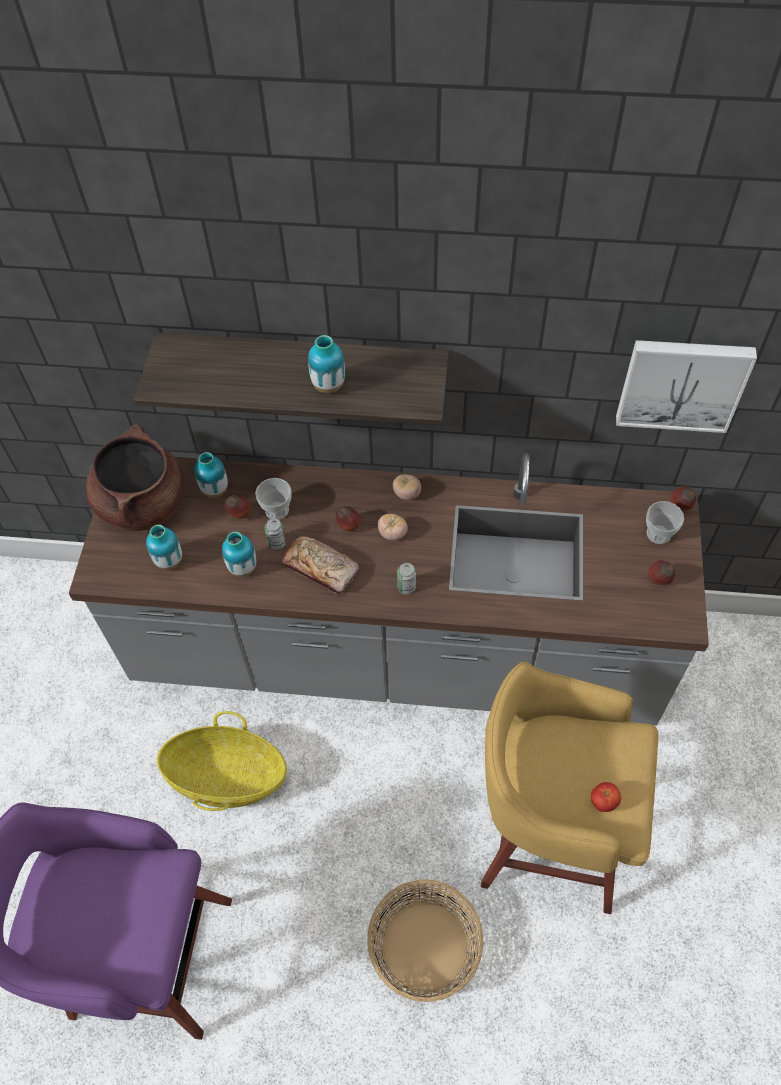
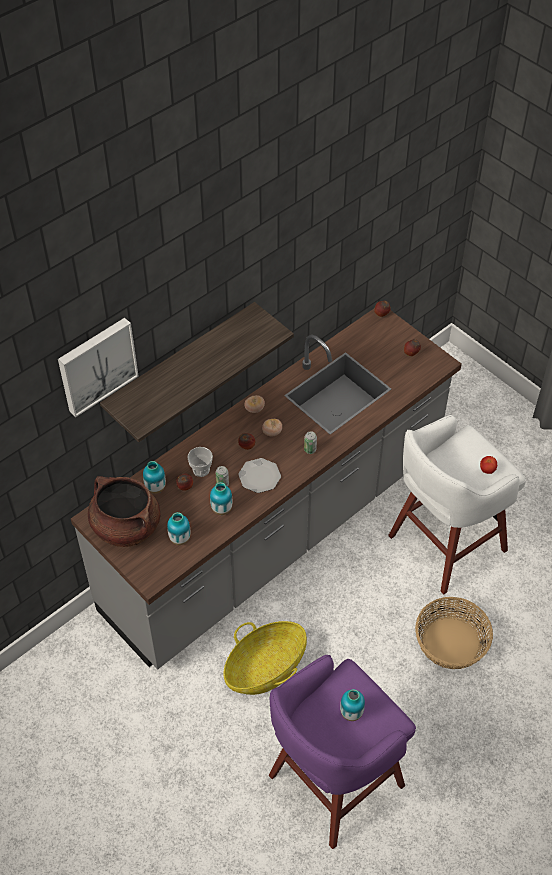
camera: 50 degrees left, 5 degrees down
bread [281,536,359,594] -> plate [238,458,281,493]
vase [308,335,345,393] -> vase moved to [340,689,365,721]
yellow stool [481,662,658,914] -> white stool [388,415,526,595]
picture [616,340,757,433] -> picture moved to [58,318,139,418]
cup [646,501,684,544] -> none

